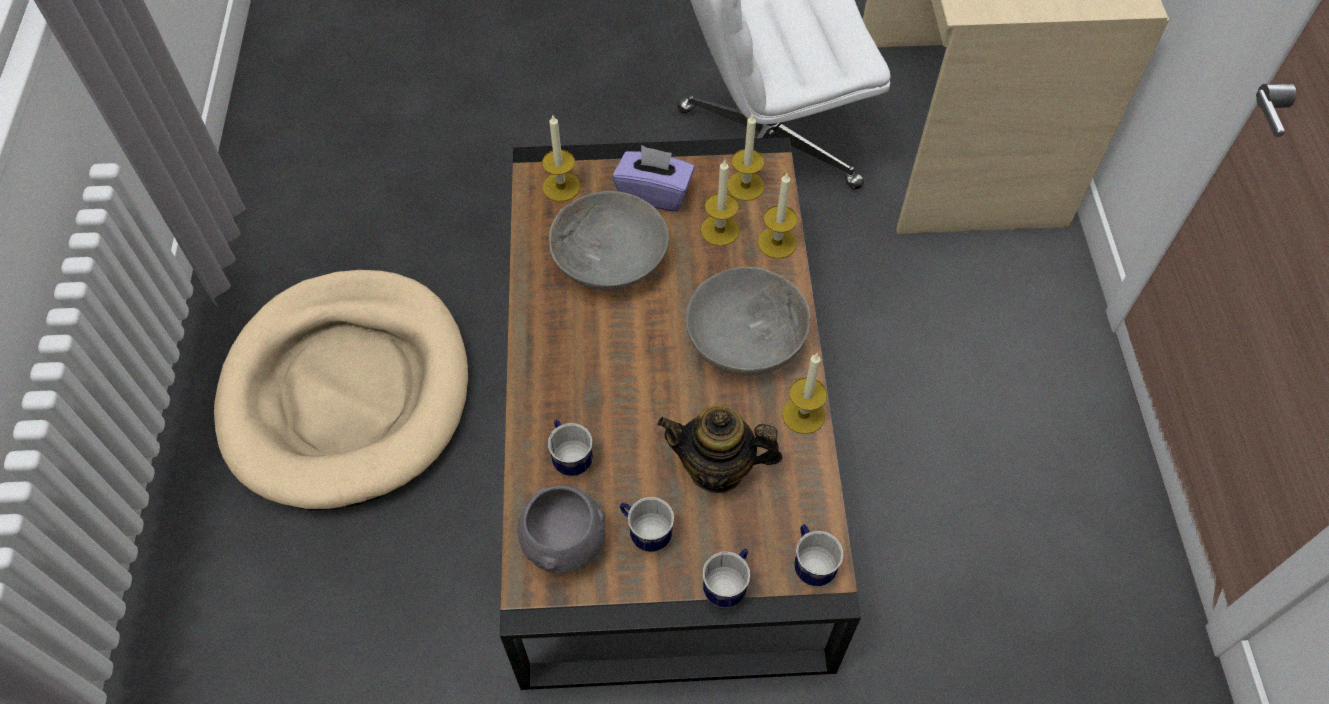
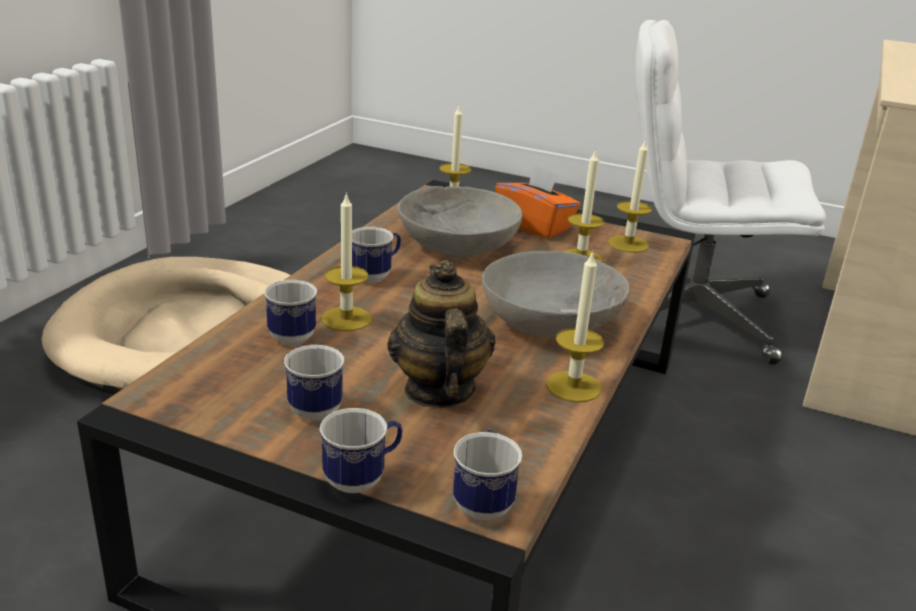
camera: 25 degrees right, 30 degrees down
grey bowl [517,485,605,573] -> none
purple tissue box [612,145,695,212] -> orange tissue box [495,165,580,239]
teapot [658,405,782,493] -> teapot turned 45 degrees clockwise [387,260,496,408]
candle [758,173,798,259] -> candle moved to [322,192,371,331]
none -> mug [352,227,401,283]

